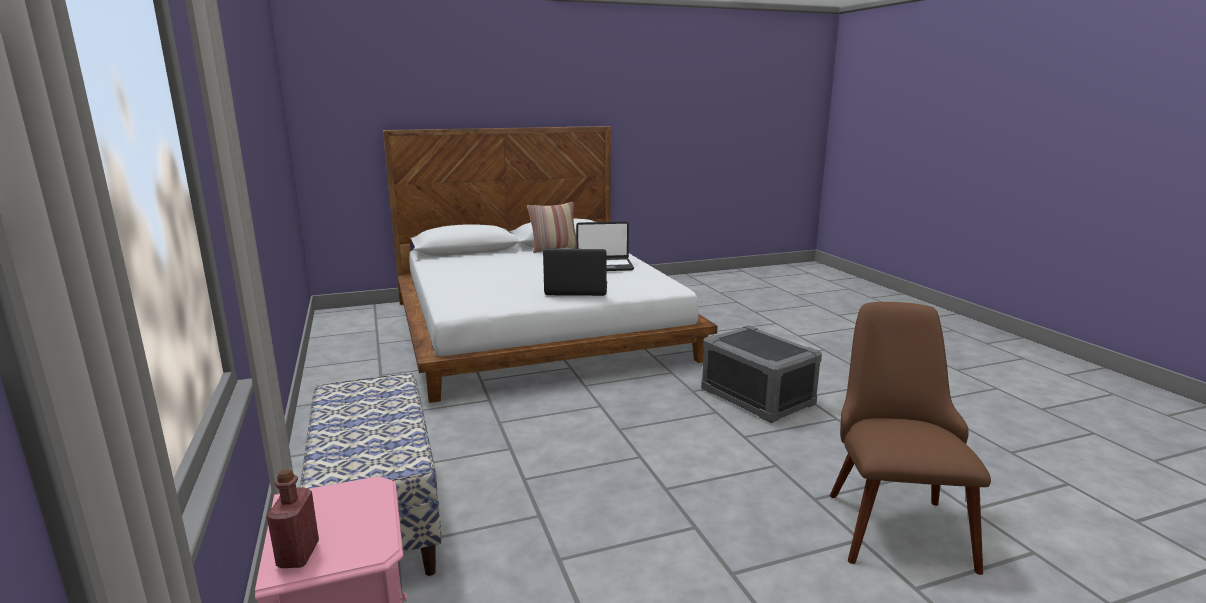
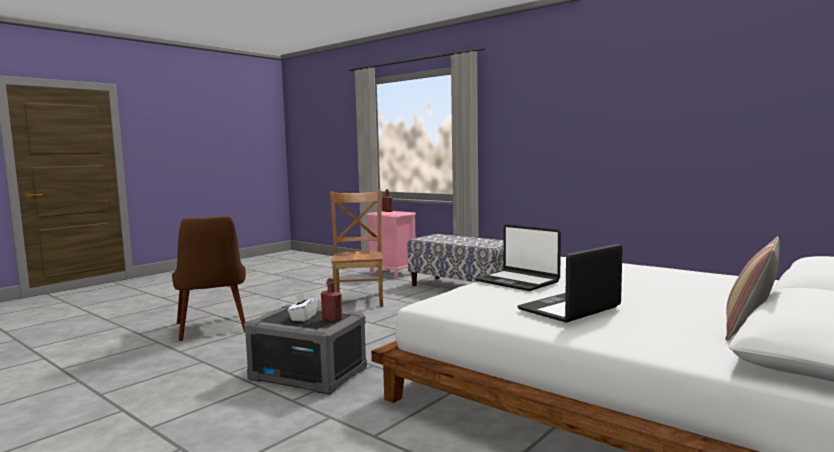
camera: 150 degrees right, 10 degrees down
laptop [543,249,607,296] -> laptop turned 75 degrees clockwise [475,224,561,291]
none -> white tissue box [288,292,318,321]
none -> red bottle [321,278,342,322]
none -> brown chair [330,190,383,307]

